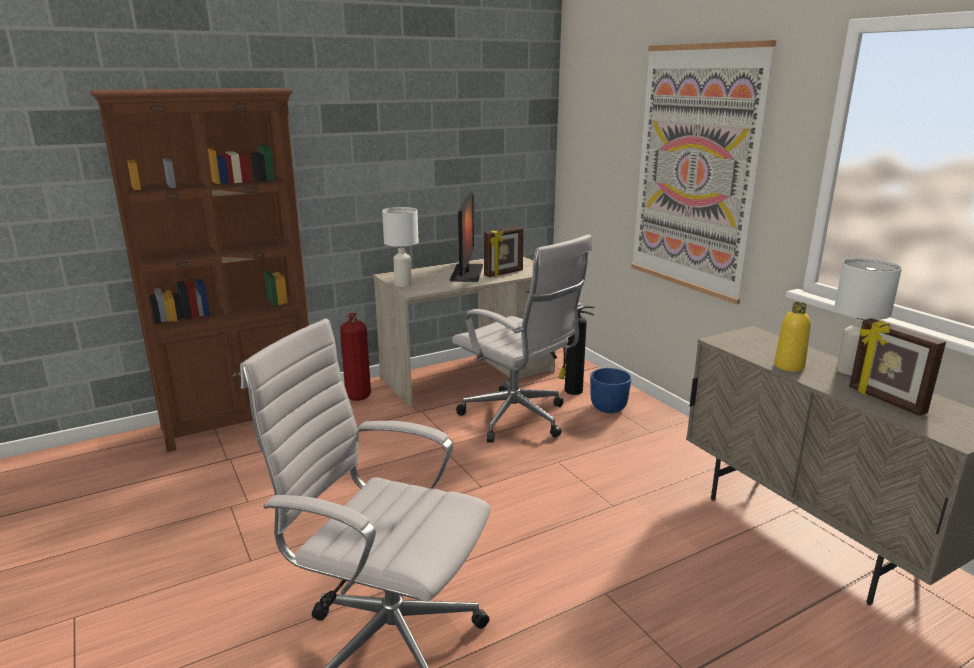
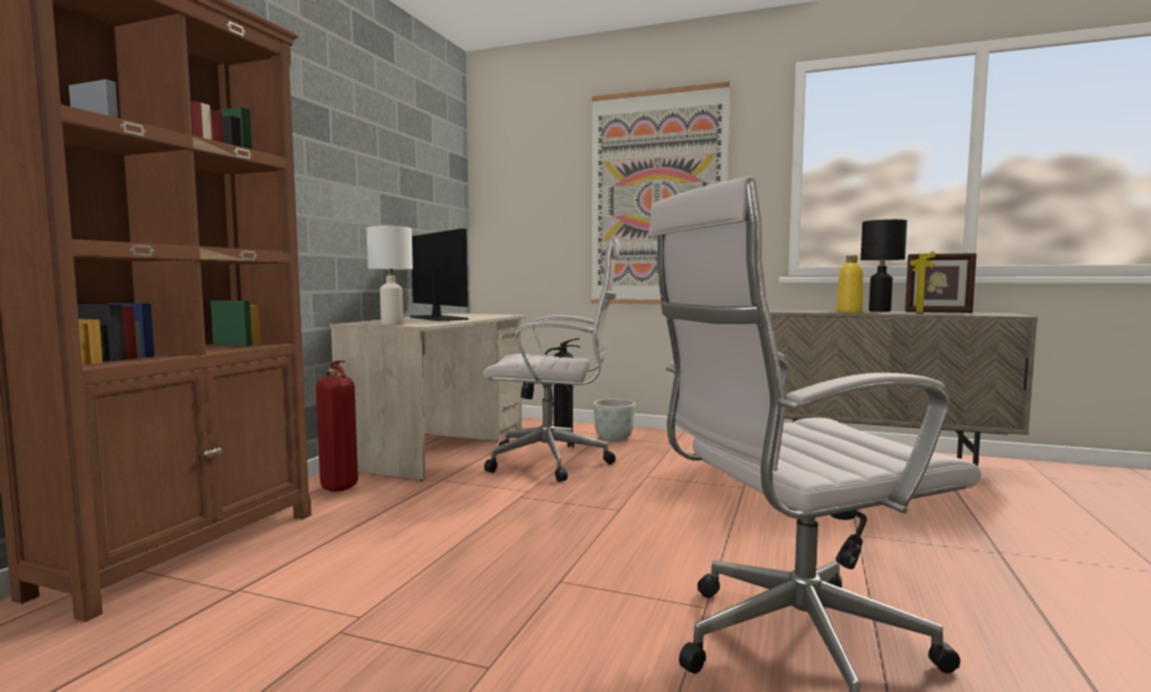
camera: 40 degrees left, 15 degrees down
picture frame [484,227,524,277] -> none
blue planter [590,368,632,413] -> grey planter [593,399,635,442]
white table lamp [834,258,902,376] -> black table lamp [861,219,907,312]

